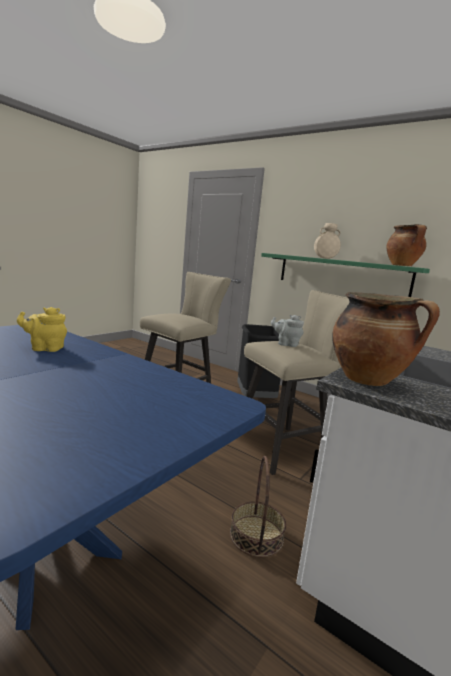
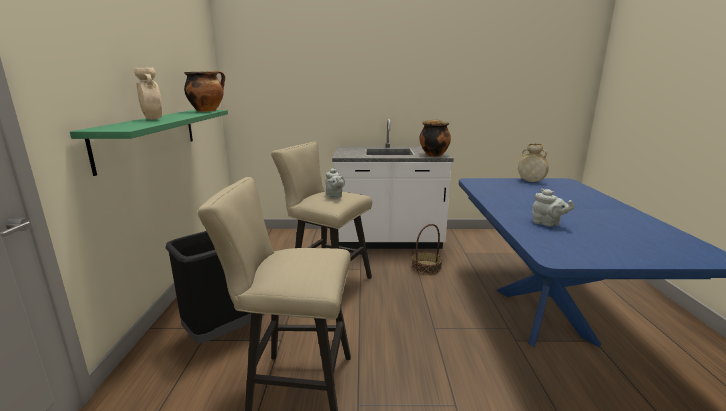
camera: 125 degrees left, 5 degrees up
yellow teapot [17,307,67,352] -> grey teapot [533,188,575,227]
none -> beige vase [518,143,549,182]

